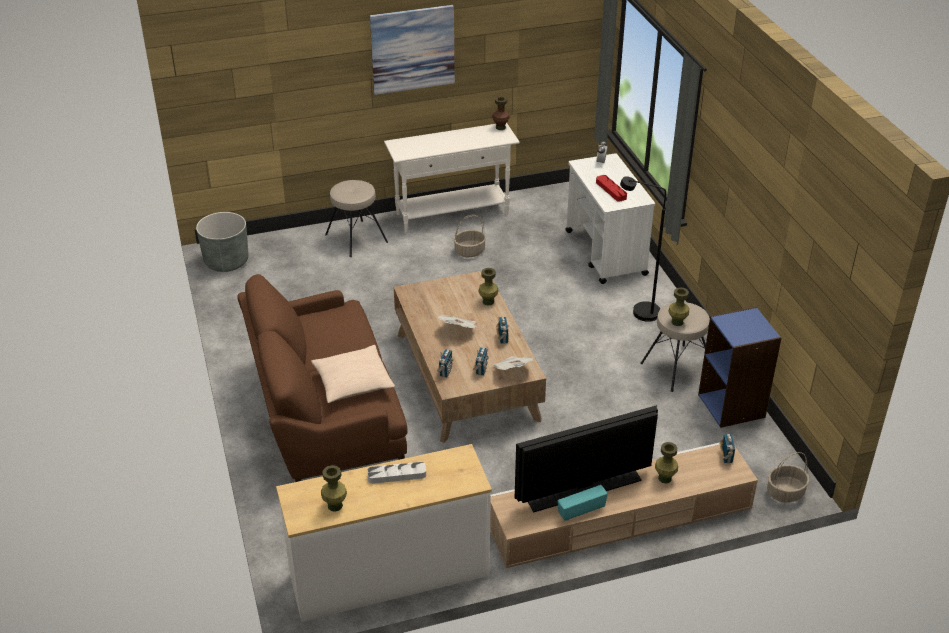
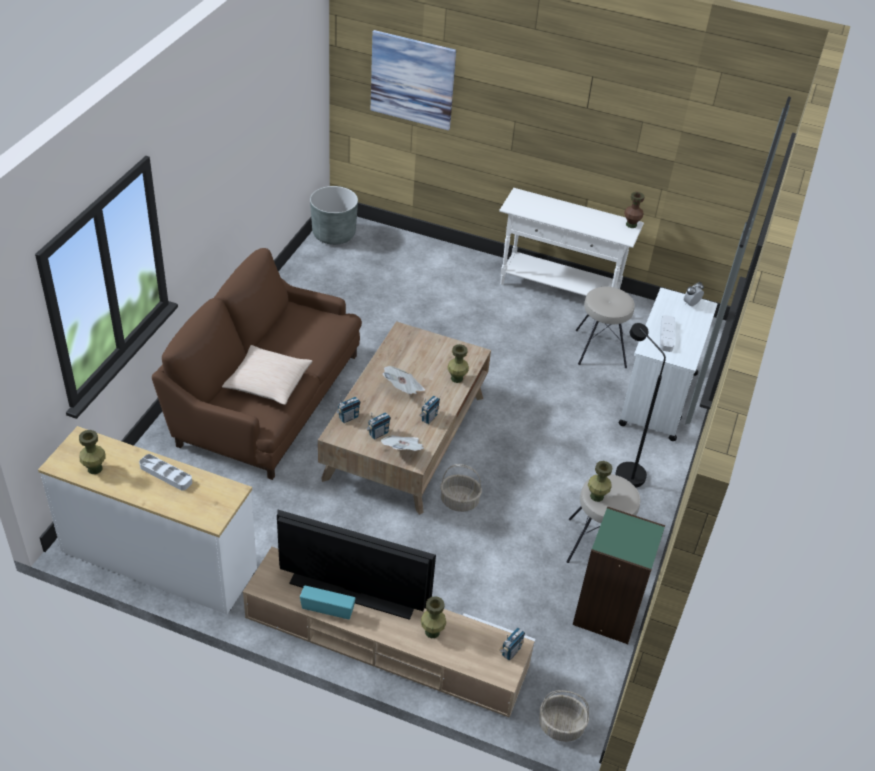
camera: 35 degrees right, 5 degrees up
beige stool [325,180,388,257] -> beige stool moved to [575,287,635,368]
picture [370,5,455,95] -> picture moved to [371,30,456,131]
basket [454,215,486,257] -> basket moved to [440,464,482,512]
red tray [596,175,627,202] -> grey tray [659,315,675,352]
blue bookcase [698,307,782,428] -> green bookcase [573,506,665,644]

